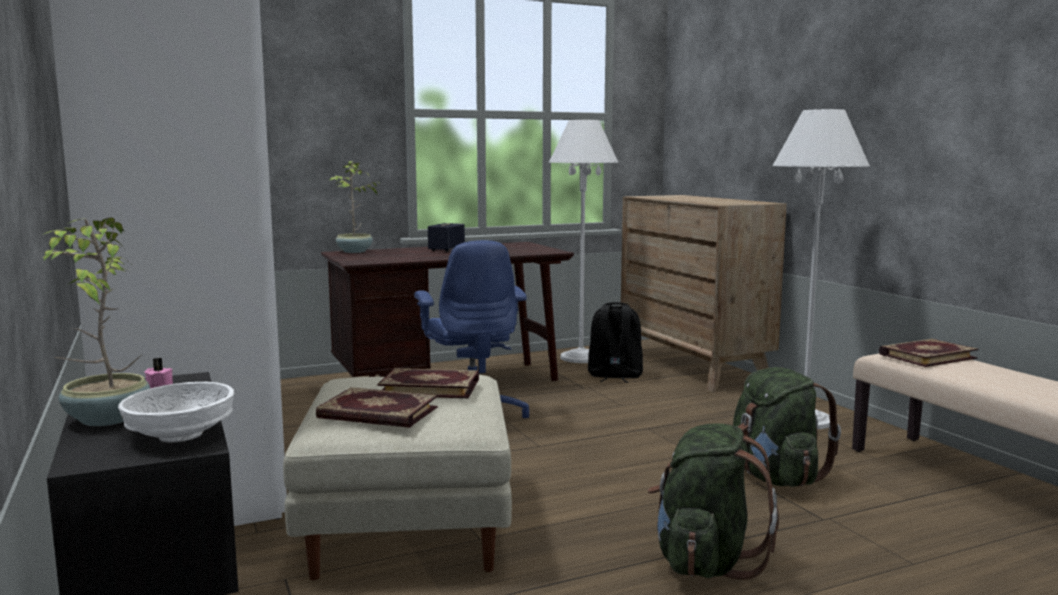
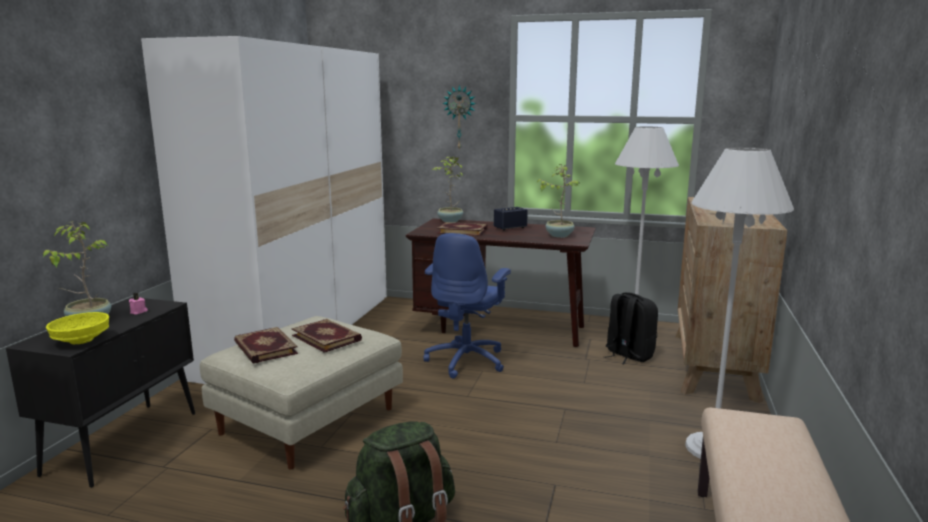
camera: 40 degrees right, 5 degrees up
white bowl [118,382,234,443] -> yellow bowl [46,312,109,344]
green backpack [733,367,841,487] -> none
book [879,339,978,367] -> book moved to [437,222,487,236]
none -> wall clock [442,85,476,150]
none -> potted plant [537,164,580,238]

